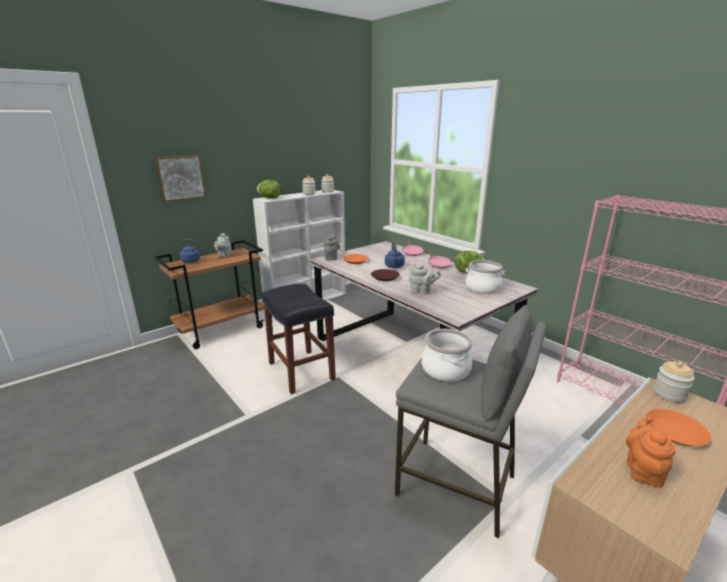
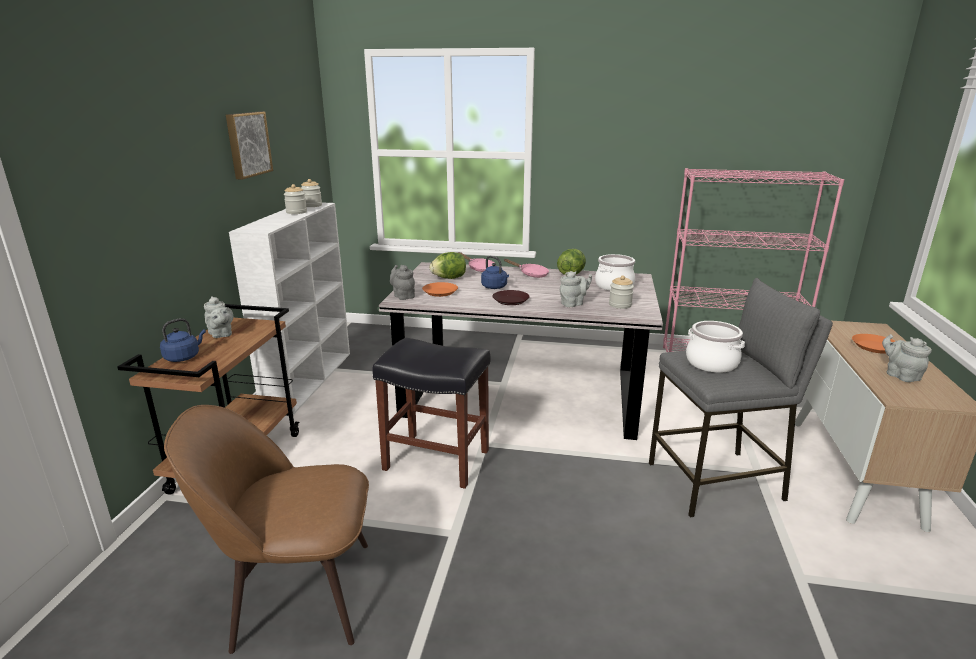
camera: 40 degrees left, 0 degrees up
picture [154,155,206,202] -> picture moved to [226,111,273,180]
lettuce [257,180,281,199] -> lettuce moved to [430,252,466,279]
orange teapot [626,416,675,487] -> grey teapot [882,334,932,382]
jar [653,361,695,403] -> jar moved to [609,276,634,309]
none -> brown chair [164,405,369,654]

